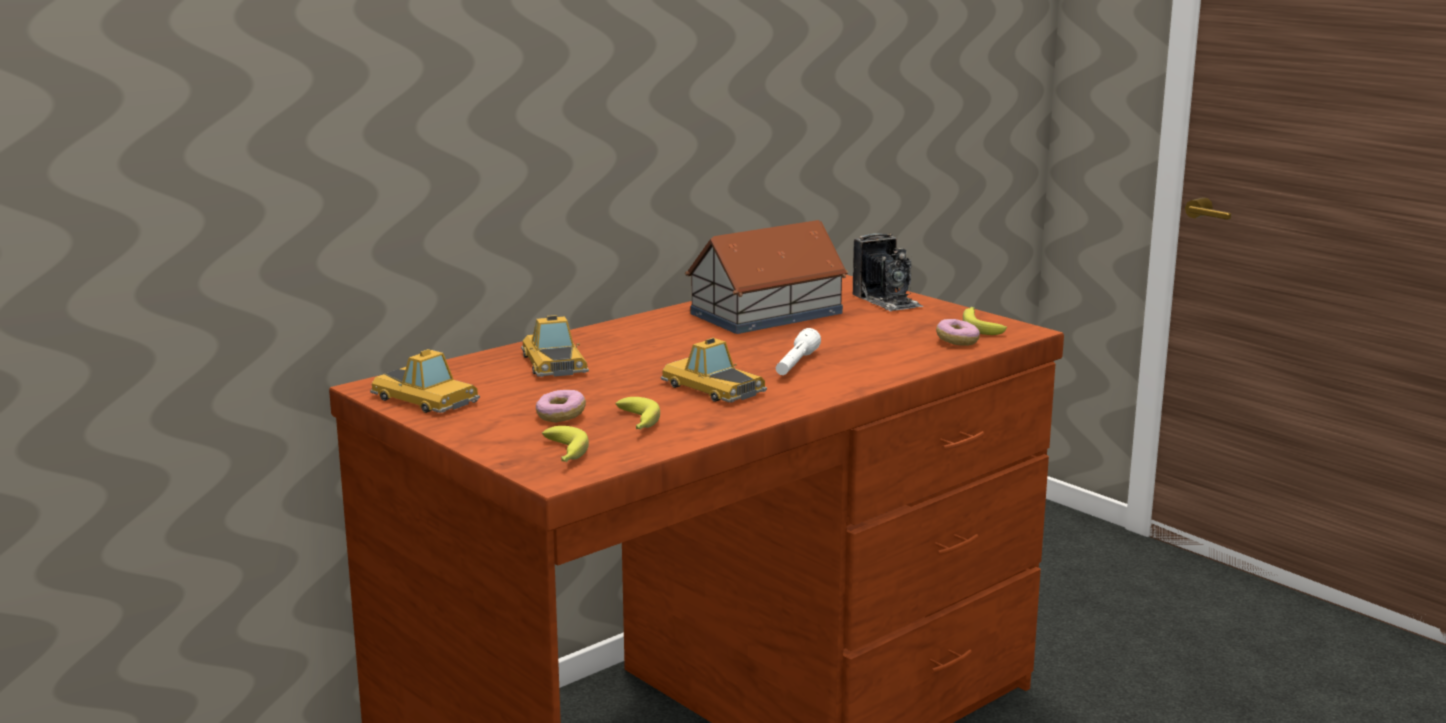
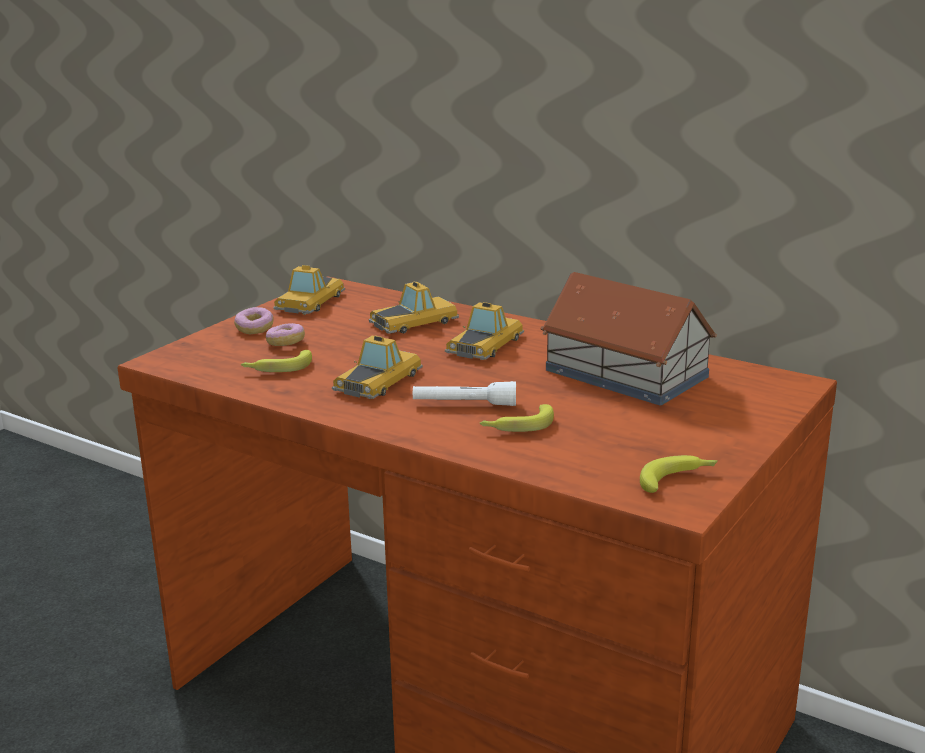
camera: 75 degrees right, 5 degrees up
banana [542,426,589,462] -> banana moved to [479,404,554,432]
camera [853,233,923,312] -> none
donut [936,319,980,346] -> donut moved to [234,307,274,334]
none -> toy car [445,302,524,360]

